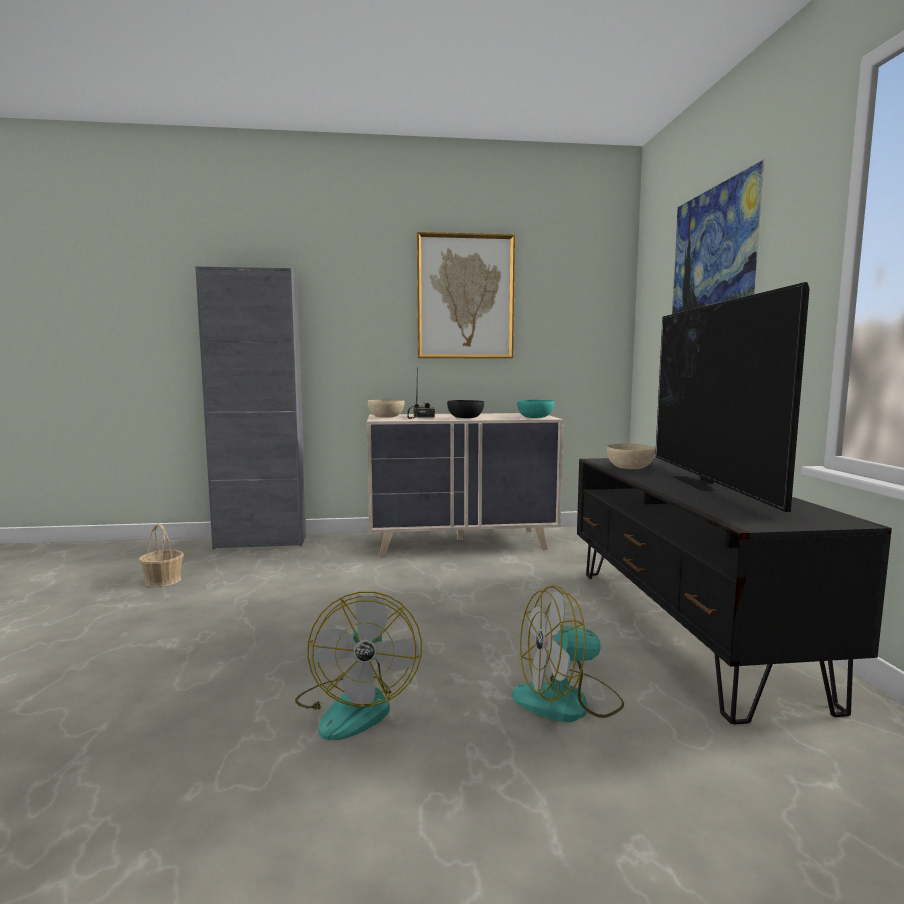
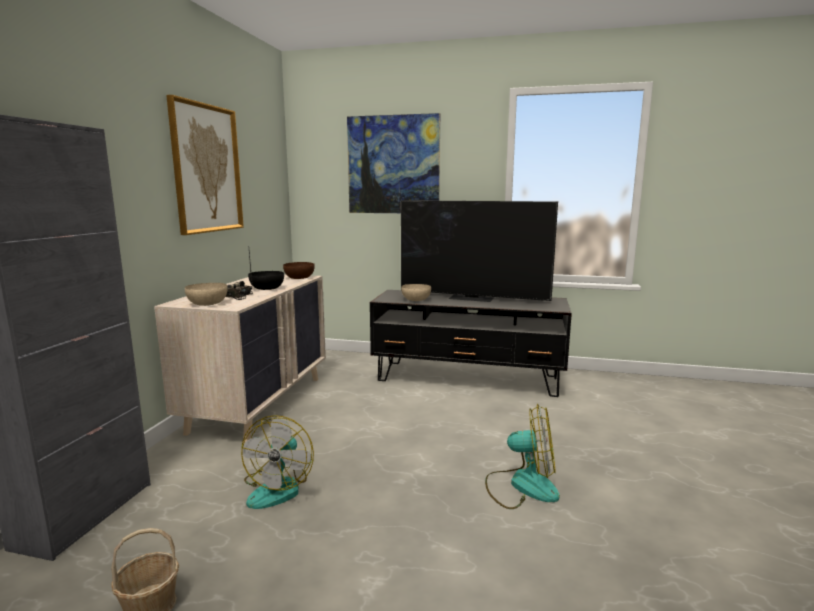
camera: 70 degrees left, 5 degrees up
fan [512,585,624,722] -> fan moved to [241,415,314,509]
turquoise bowl [517,400,554,418] -> brown bowl [283,262,315,279]

